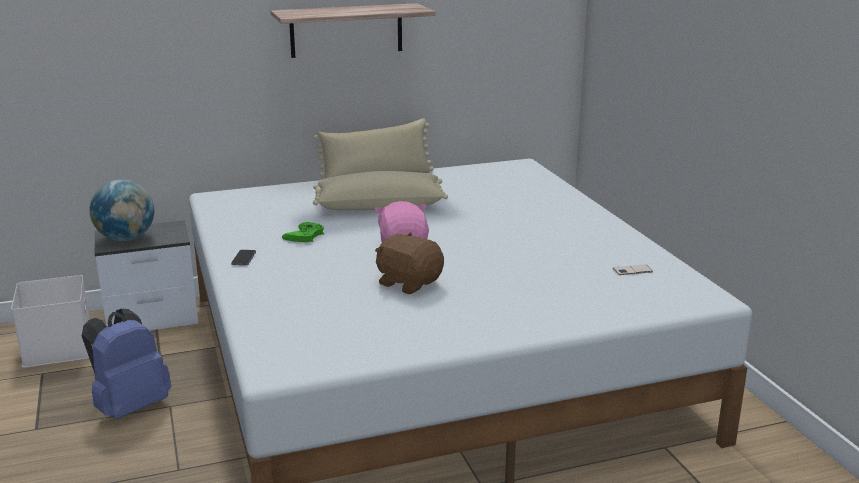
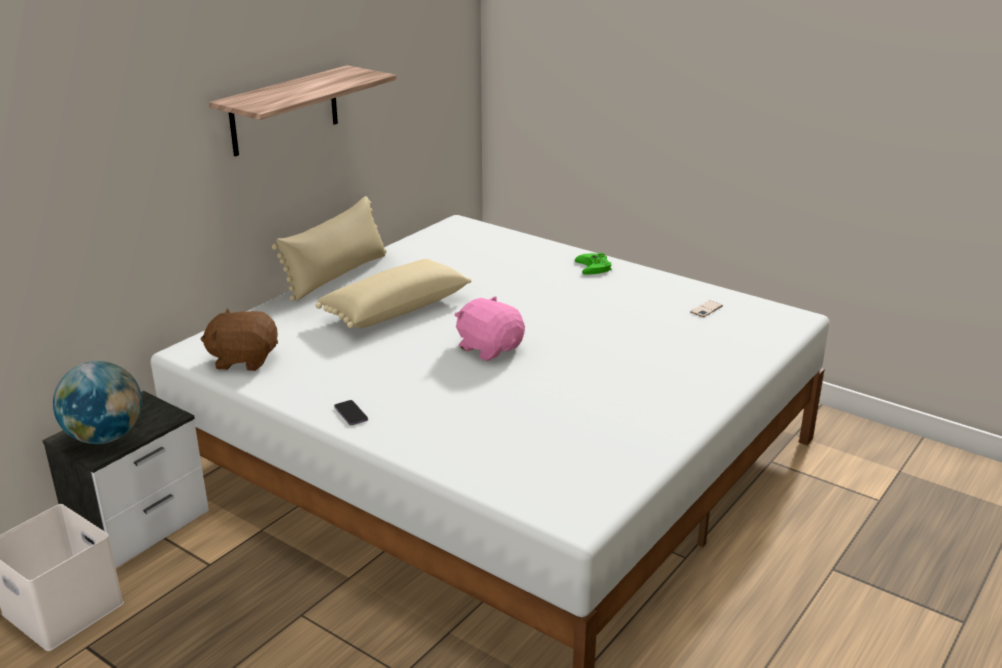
camera: 35 degrees left, 5 degrees up
blue backpack [82,309,171,419] -> none
green game controller [282,222,324,242] -> green game controller moved to [575,252,612,275]
brown plush toy [375,232,444,294] -> brown plush toy moved to [201,308,278,371]

